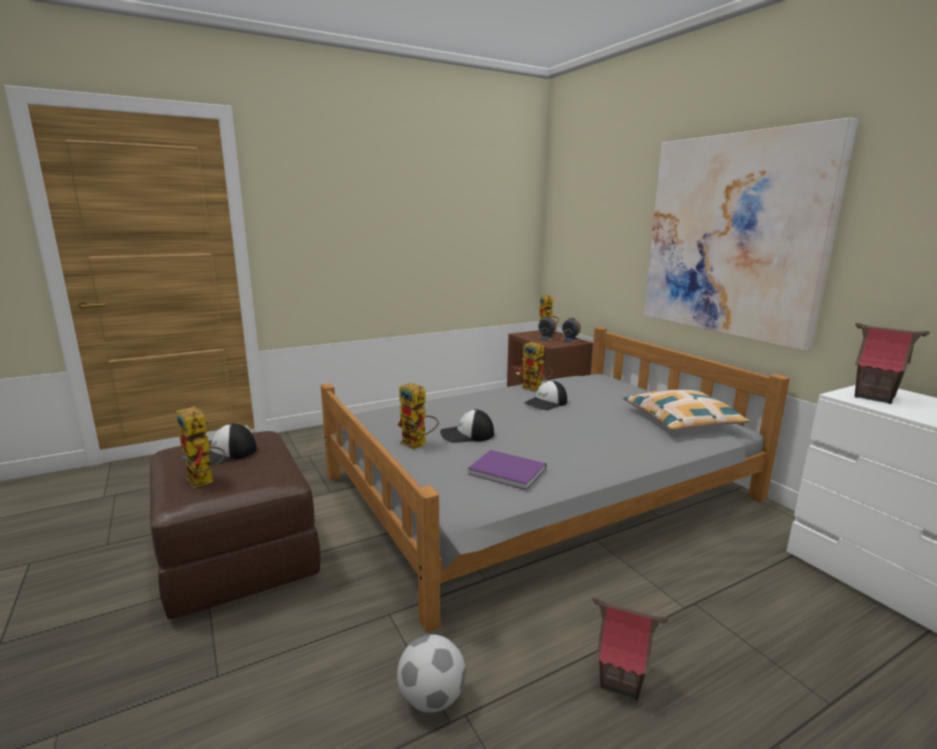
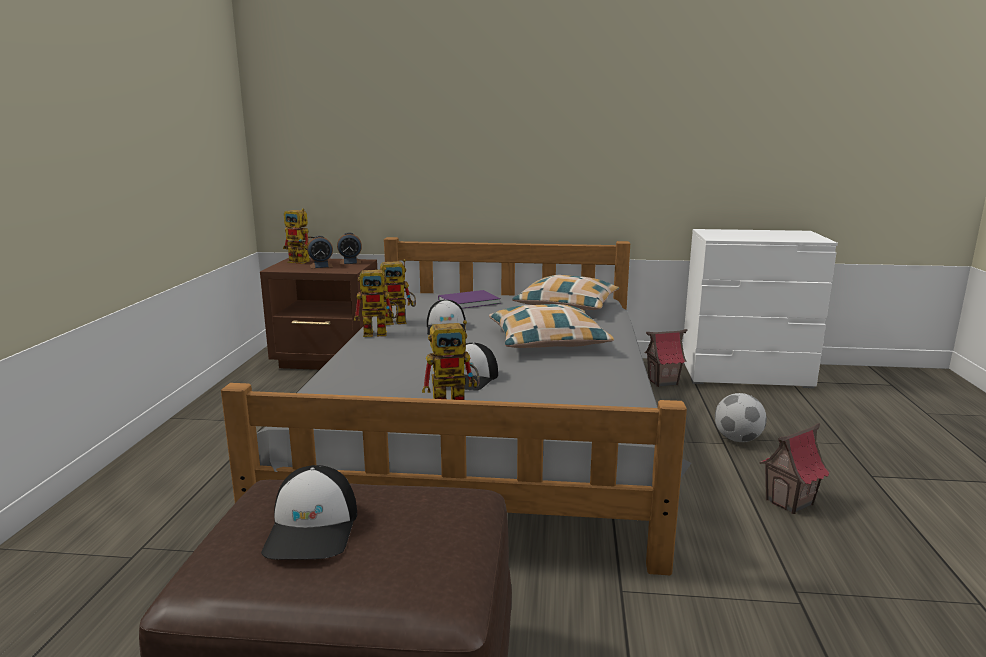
camera: 55 degrees left, 0 degrees up
toy robot [176,406,225,489] -> toy robot moved to [354,267,399,337]
football [397,634,466,713] -> football moved to [715,393,767,442]
purple book [468,450,546,490] -> purple book moved to [438,290,501,309]
picture [644,118,858,351] -> none
toy house [854,323,930,404] -> toy house moved to [644,329,688,387]
none -> pillow [489,304,614,348]

